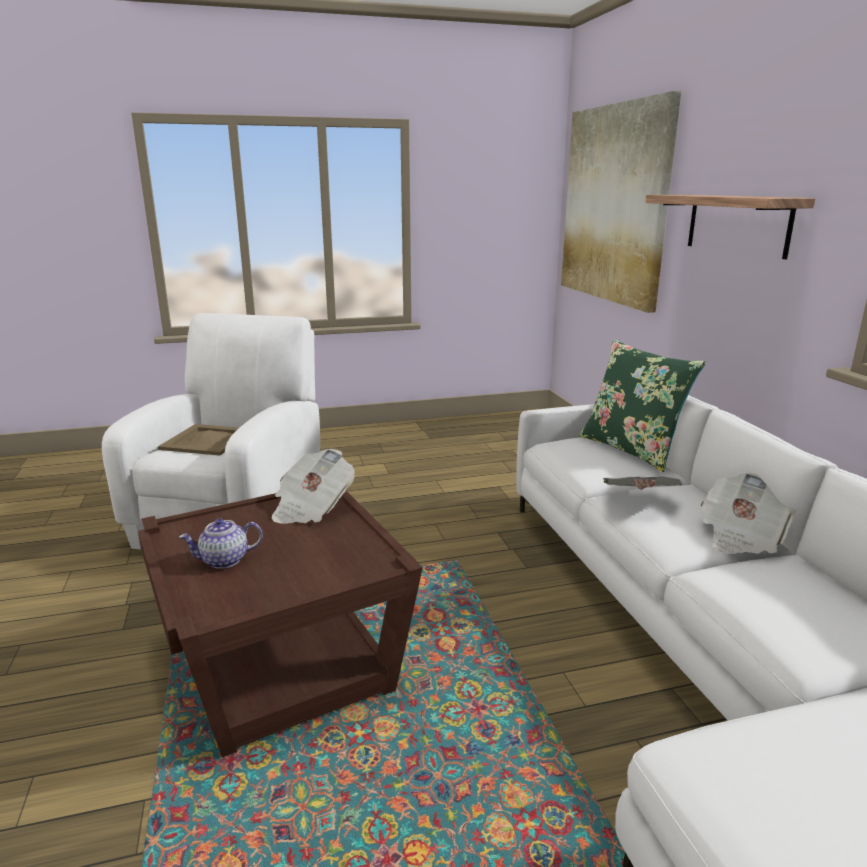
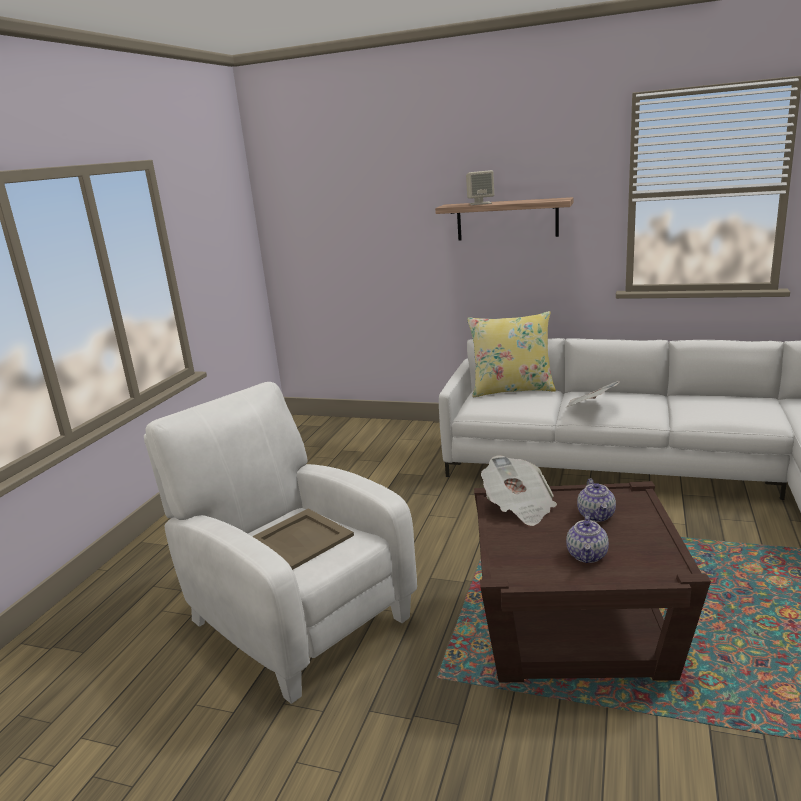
camera: 55 degrees left, 0 degrees up
picture [561,91,681,313] -> none
green pillow [579,339,706,472] -> yellow pillow [467,311,556,397]
newspaper [701,473,797,554] -> none
none -> beige speaker [466,170,494,205]
none -> teapot [577,479,616,522]

